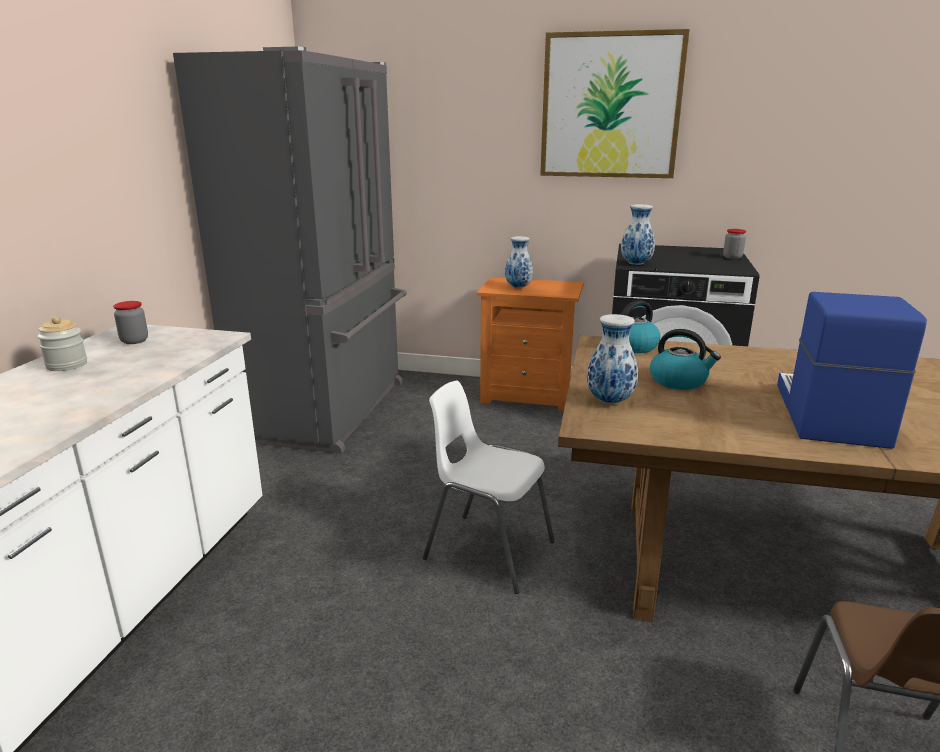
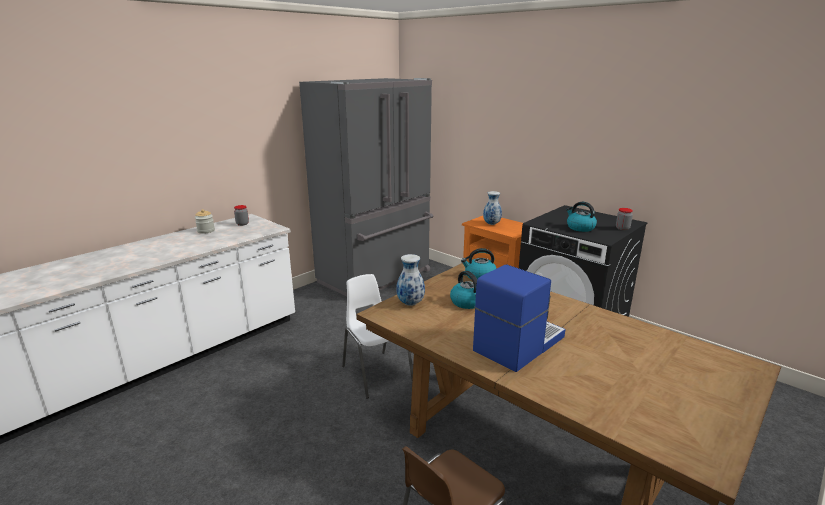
camera: 30 degrees right, 0 degrees up
picture [540,29,690,178] -> none
vase [621,204,655,265] -> none
none -> kettle [566,202,597,232]

